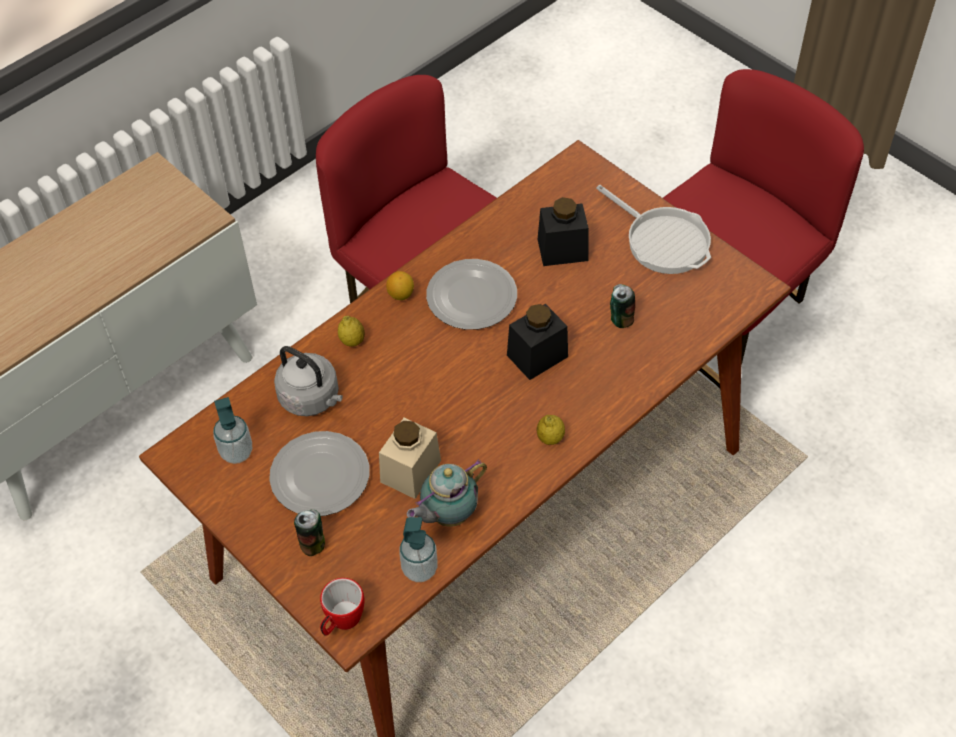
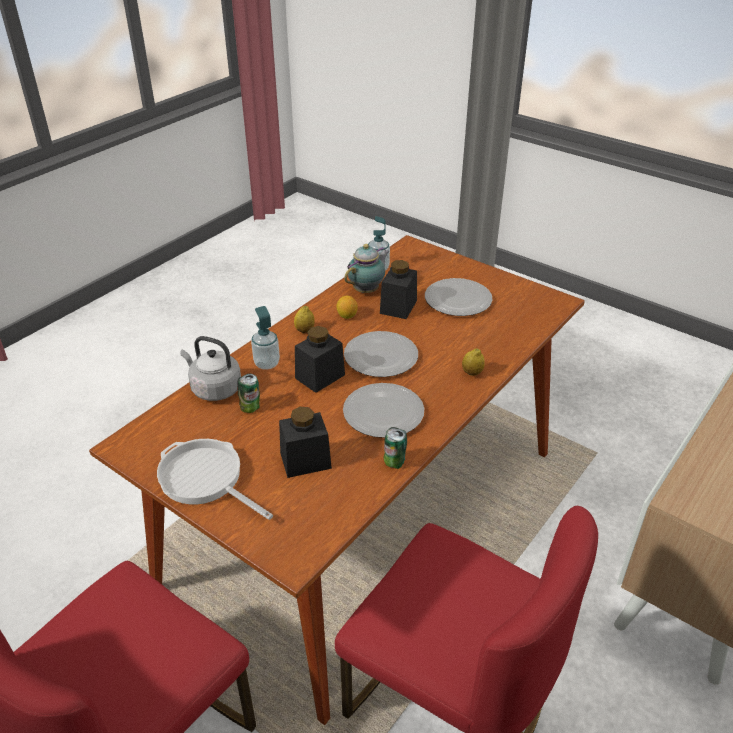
camera: 170 degrees right, 15 degrees down
soap dispenser [213,397,252,464] -> soap dispenser moved to [251,306,280,370]
grey kettle [274,346,343,416] -> grey kettle moved to [180,336,241,401]
can [294,509,325,556] -> can moved to [383,427,407,469]
mug [320,578,365,636] -> none
beige jar [379,418,441,499] -> black jar [380,260,417,319]
lemon [386,271,414,300] -> lemon moved to [336,296,358,319]
none -> plate [344,331,418,377]

